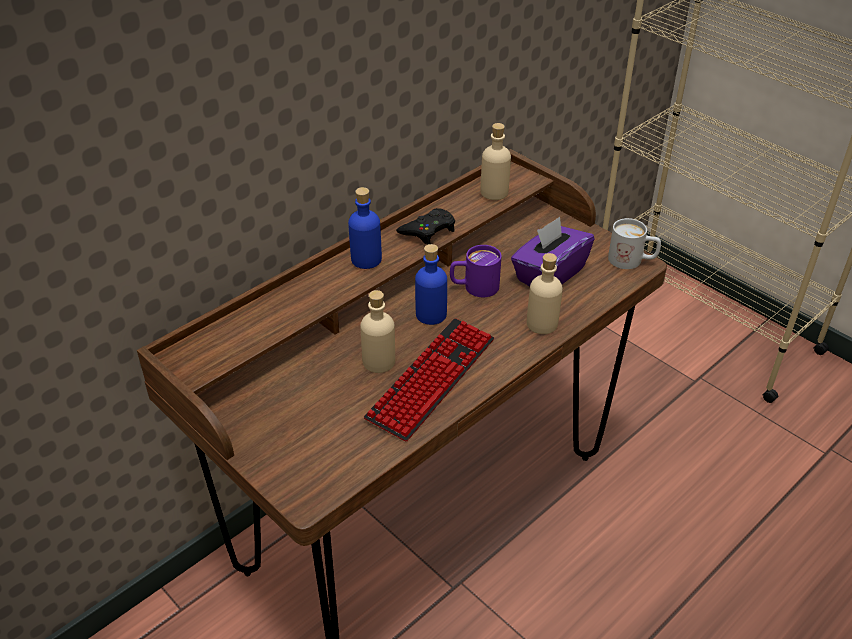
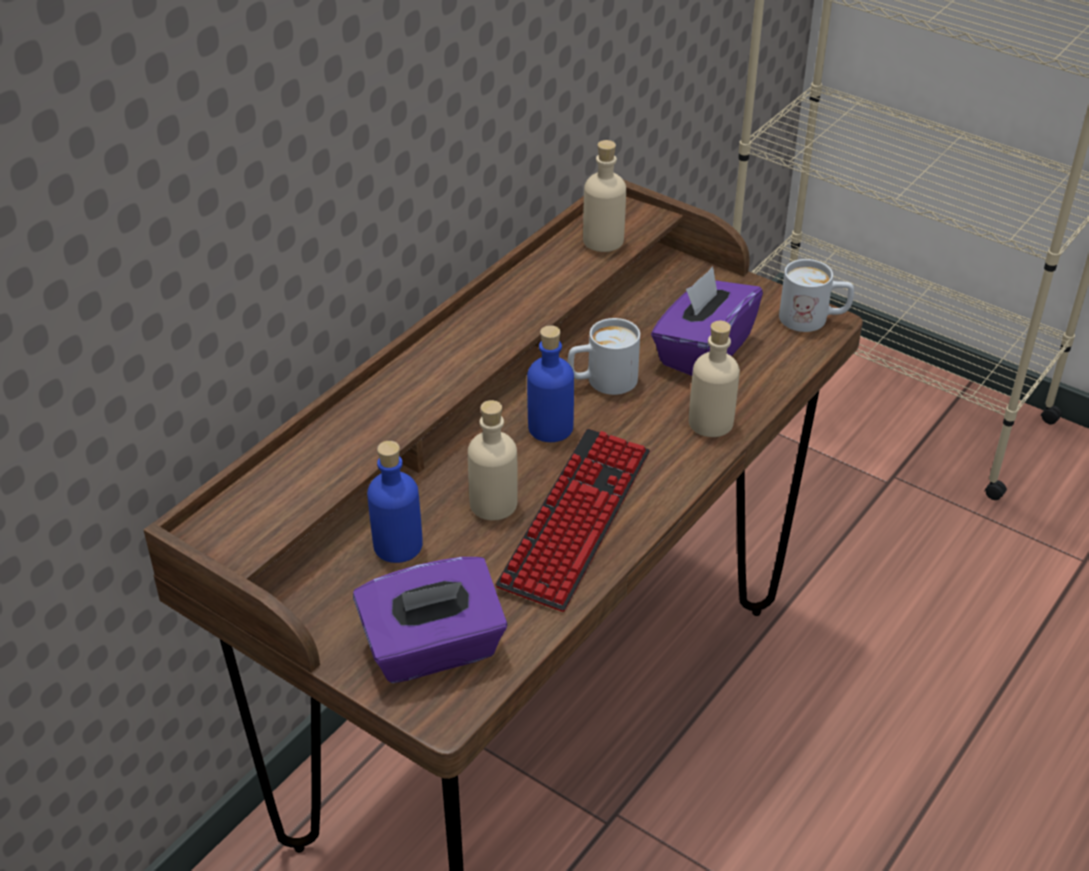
camera: 10 degrees left, 0 degrees up
blue bottle [348,187,382,269] -> blue bottle moved to [367,441,423,563]
black game controller [396,208,455,244] -> none
purple mug [450,245,501,297] -> white mug [568,318,640,395]
none -> purple tissue box [353,557,507,683]

